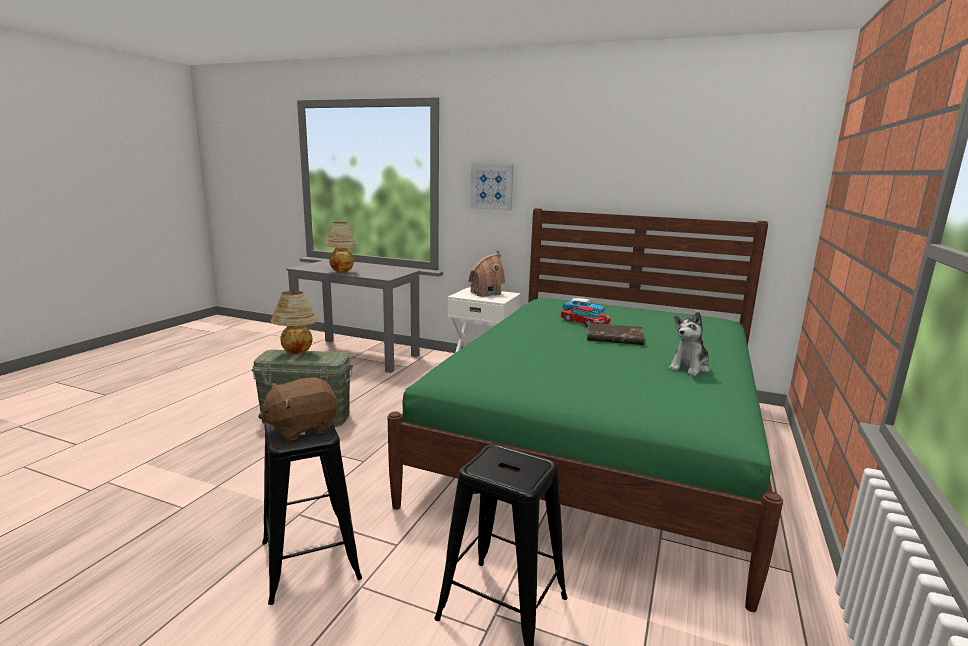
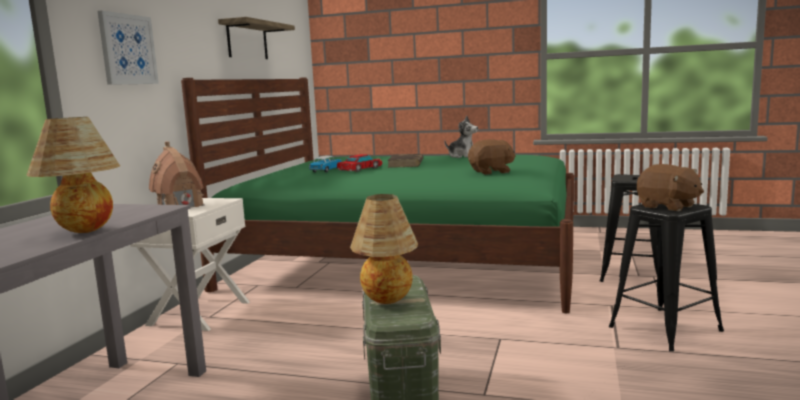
camera: 95 degrees left, 5 degrees down
none -> shelf [218,17,295,59]
none -> brown plush toy [468,139,516,175]

